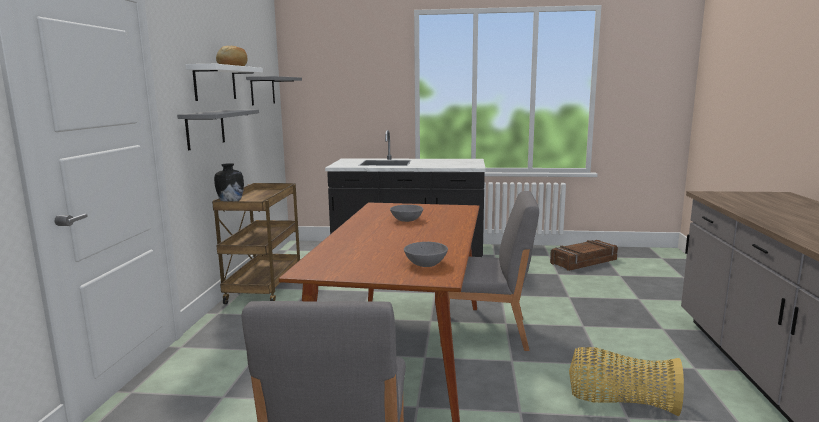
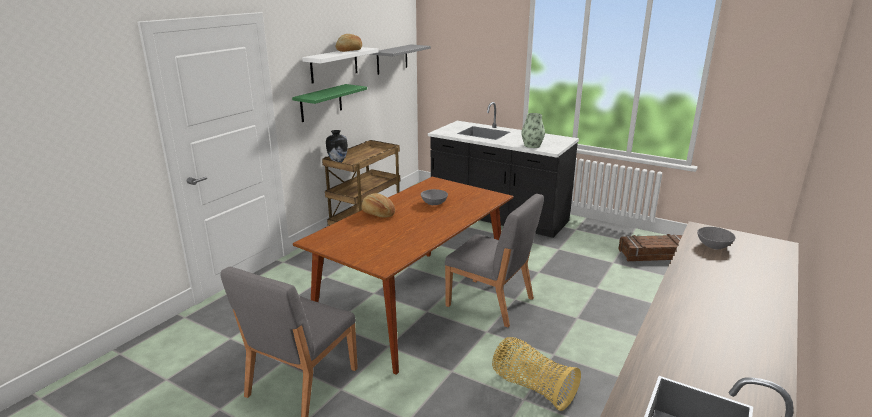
camera: 25 degrees right, 10 degrees up
grey shelf [177,110,259,150] -> green shelf [292,84,367,122]
grey bowl [404,242,448,267] -> grey bowl moved to [697,227,736,249]
none -> bread [361,193,395,218]
none -> vase [521,113,545,148]

